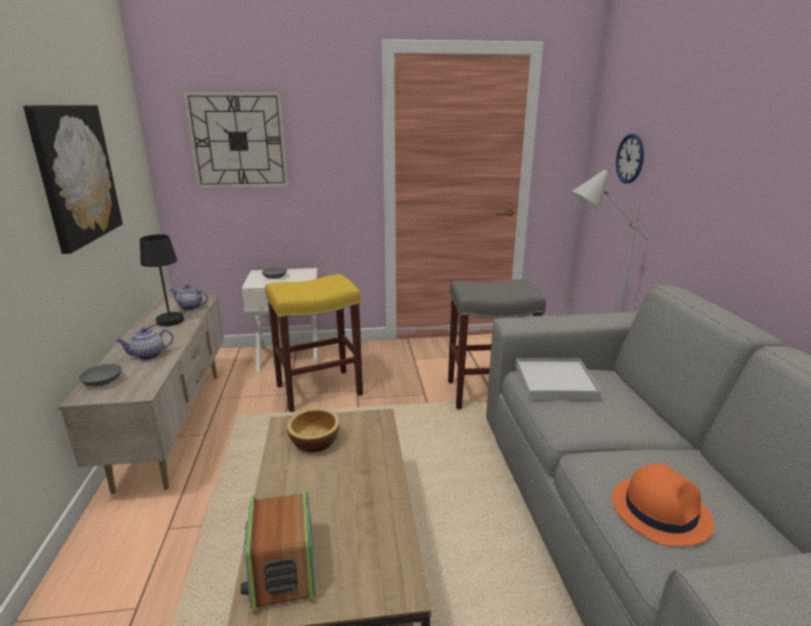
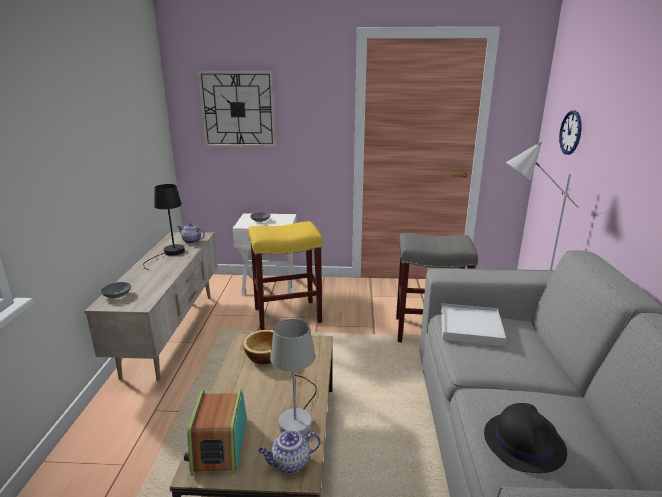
camera: 10 degrees right, 0 degrees up
picture [23,105,123,254] -> none
teapot [117,328,173,360] -> teapot moved to [259,430,320,473]
orange hat [612,464,714,546] -> black hat [484,403,567,473]
none -> grey table lamp [270,319,317,436]

